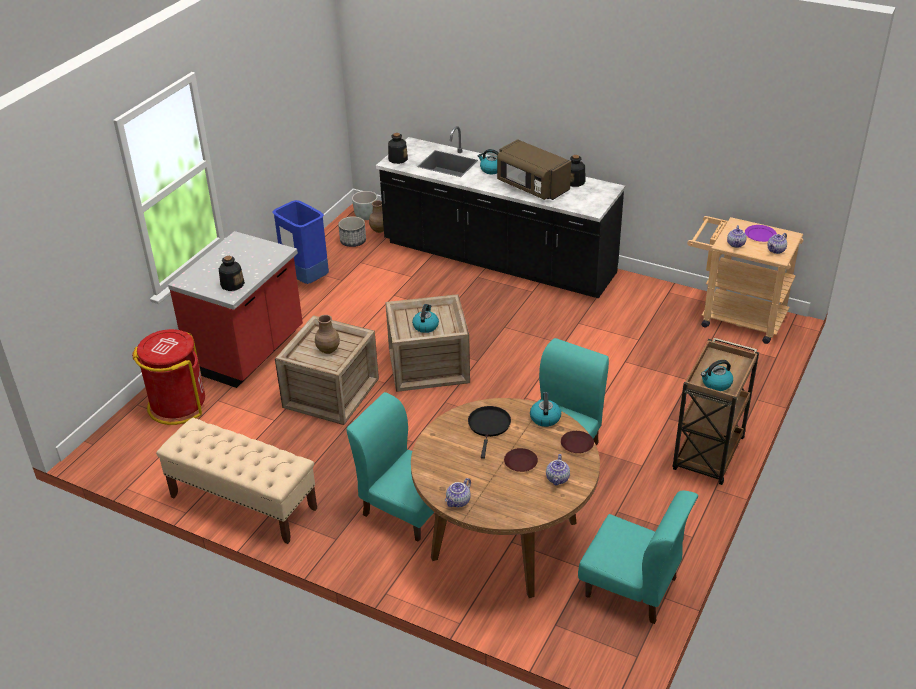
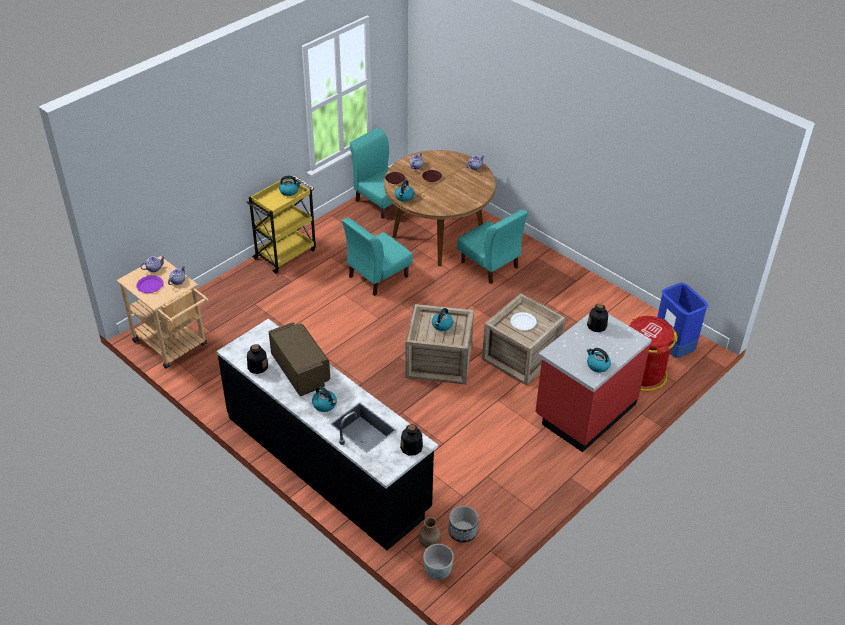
camera: 165 degrees left, 5 degrees up
beige bench [156,418,317,544] -> none
blue trash can [272,200,329,284] -> blue trash can moved to [657,283,708,358]
brown vase [315,315,340,354] -> white plate [510,312,537,330]
black frying pan [468,406,511,459] -> none
brown cart [673,338,759,485] -> yellow cart [246,175,316,274]
none -> kettle [587,348,611,373]

